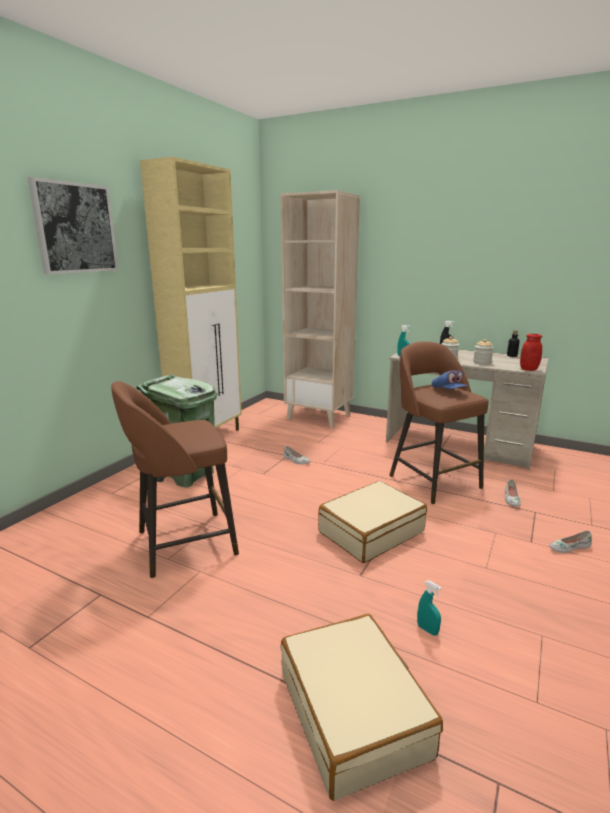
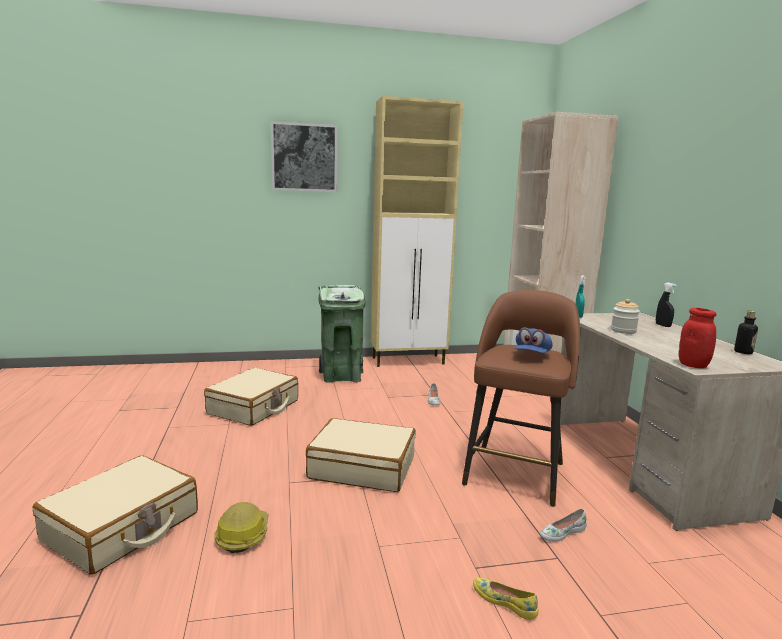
camera: 50 degrees right, 5 degrees down
brown stool [111,381,239,578] -> beige suitcase [204,368,298,426]
turquoise spray bottle [417,580,442,636] -> hard hat [214,502,268,553]
jar [473,339,494,364] -> none
white shoe [549,531,592,553] -> yellow shoe [473,577,538,620]

